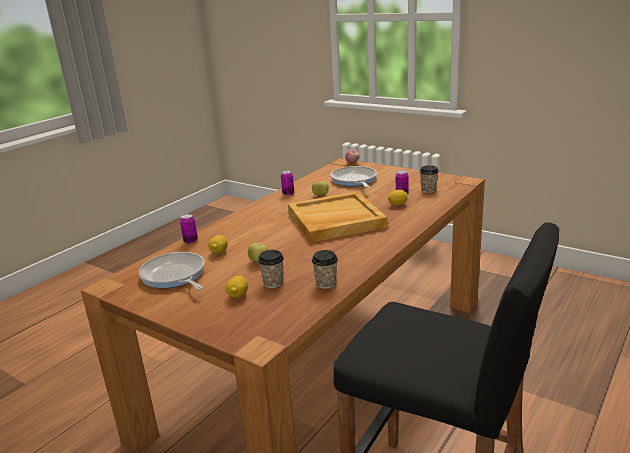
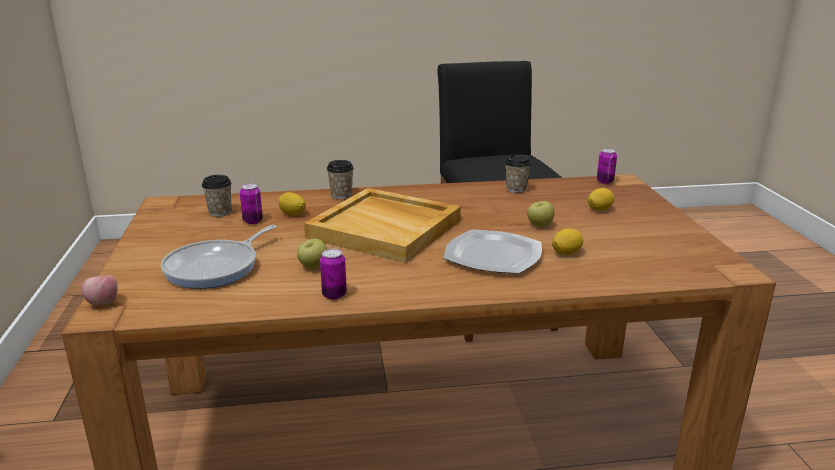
camera: 135 degrees left, 0 degrees up
frying pan [139,252,204,290] -> none
can [180,214,198,244] -> can moved to [597,149,617,184]
cup [258,250,284,288] -> cup moved to [327,160,354,199]
none -> plate [444,230,542,274]

